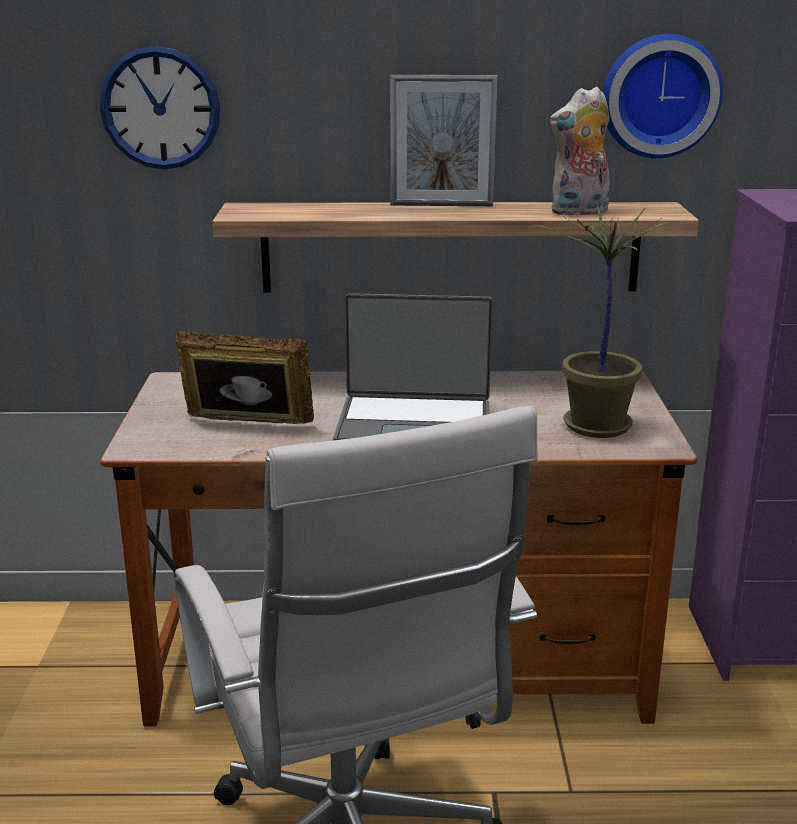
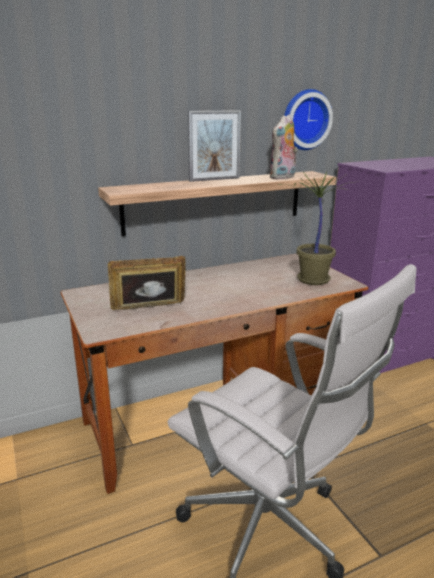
camera: 25 degrees left, 0 degrees up
wall clock [100,46,220,170] -> none
laptop [333,293,493,441] -> none

